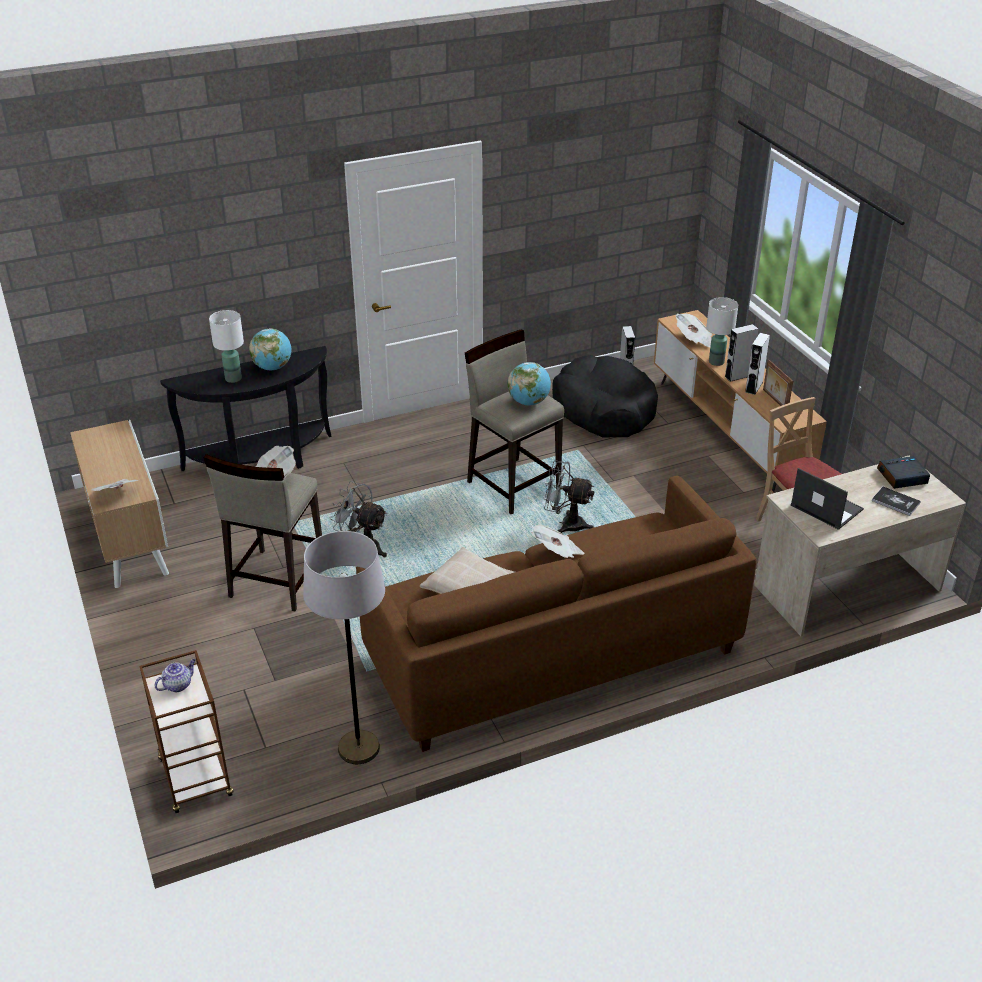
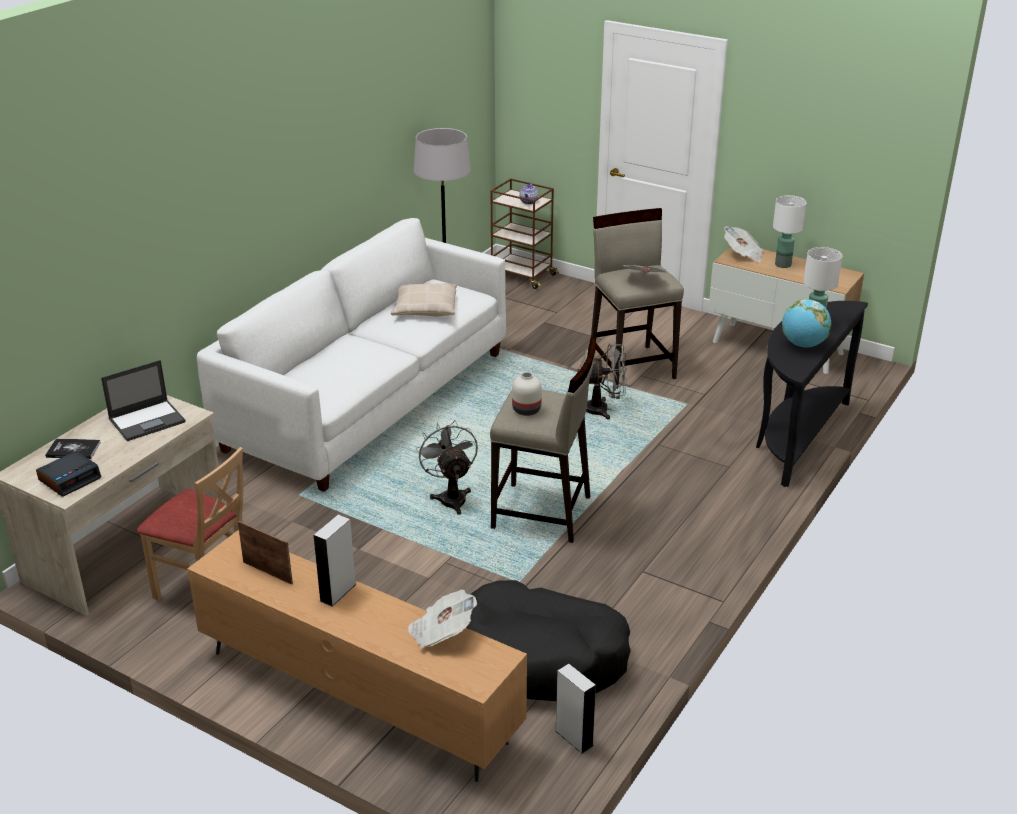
camera: 145 degrees right, 5 degrees down
brown sofa [356,476,757,752] -> white sofa [197,218,506,492]
globe [508,362,551,405] -> white vase [512,372,542,416]
newspaper [531,525,585,558] -> none
grey fan [544,460,594,533] -> grey fan turned 90 degrees counterclockwise [416,420,478,515]
white table lamp [706,297,738,366] -> white table lamp moved to [773,195,807,268]
white speaker [745,333,770,395] -> none
laptop [791,468,864,530] -> laptop turned 45 degrees counterclockwise [101,360,186,441]

